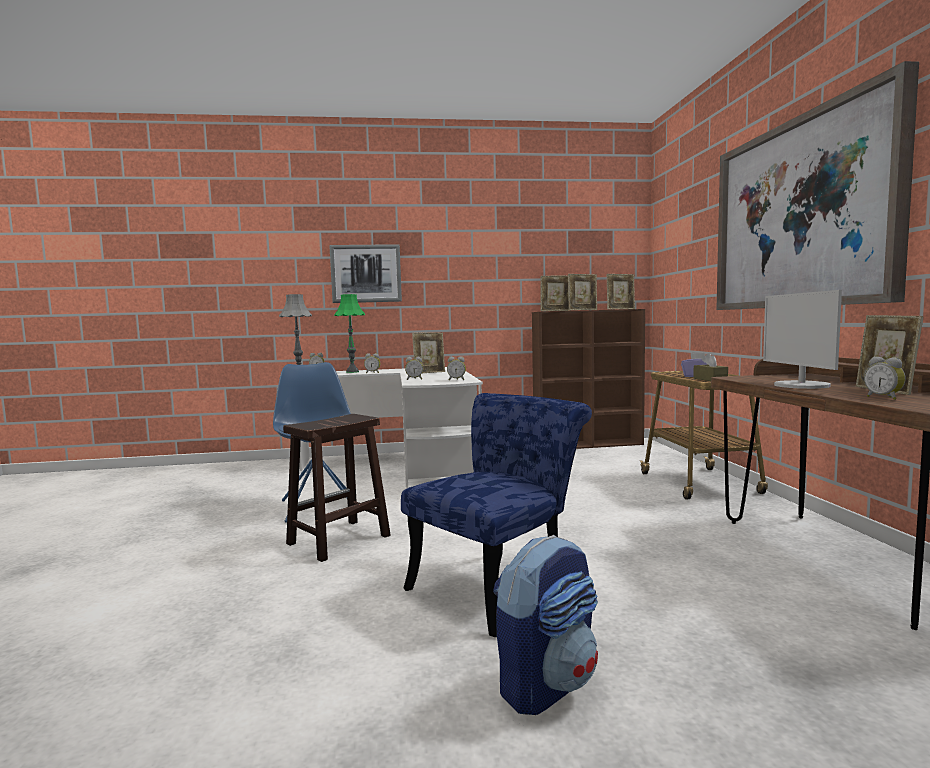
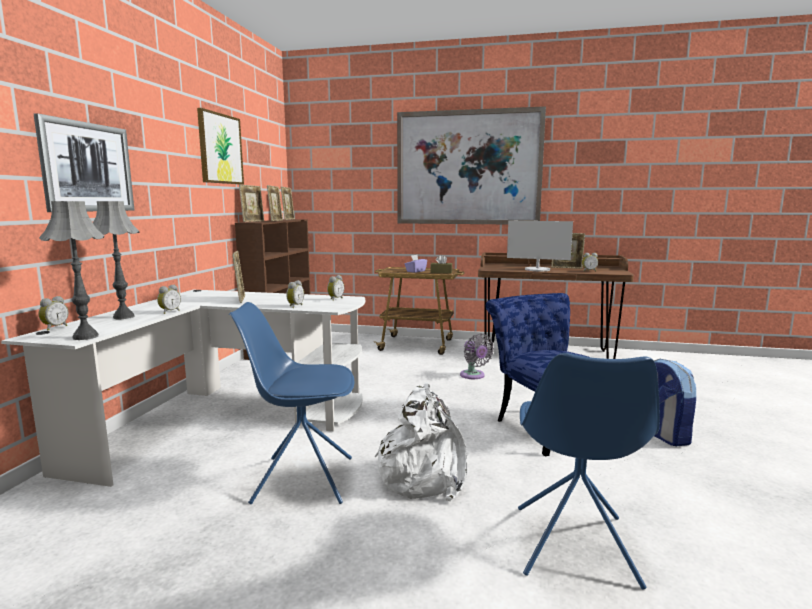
camera: 70 degrees left, 5 degrees up
brown stool [283,414,391,562] -> white backpack [375,382,467,501]
green table lamp [334,294,365,373] -> grey table lamp [93,201,140,319]
none -> picture [197,108,244,184]
none -> grey fan [460,334,494,379]
none -> blue chair [518,353,660,590]

